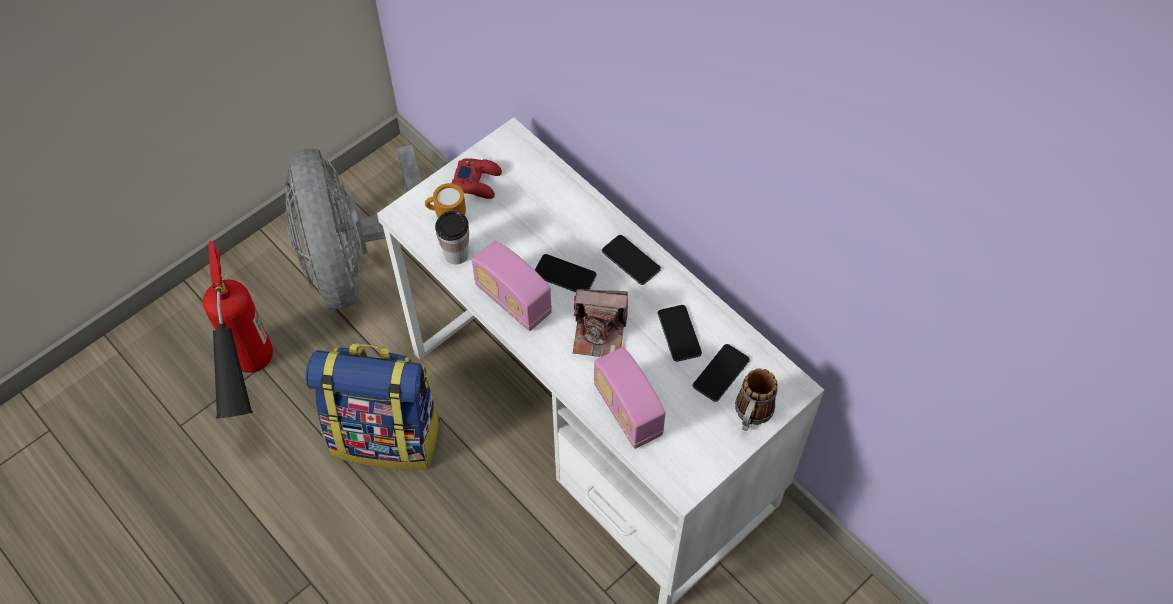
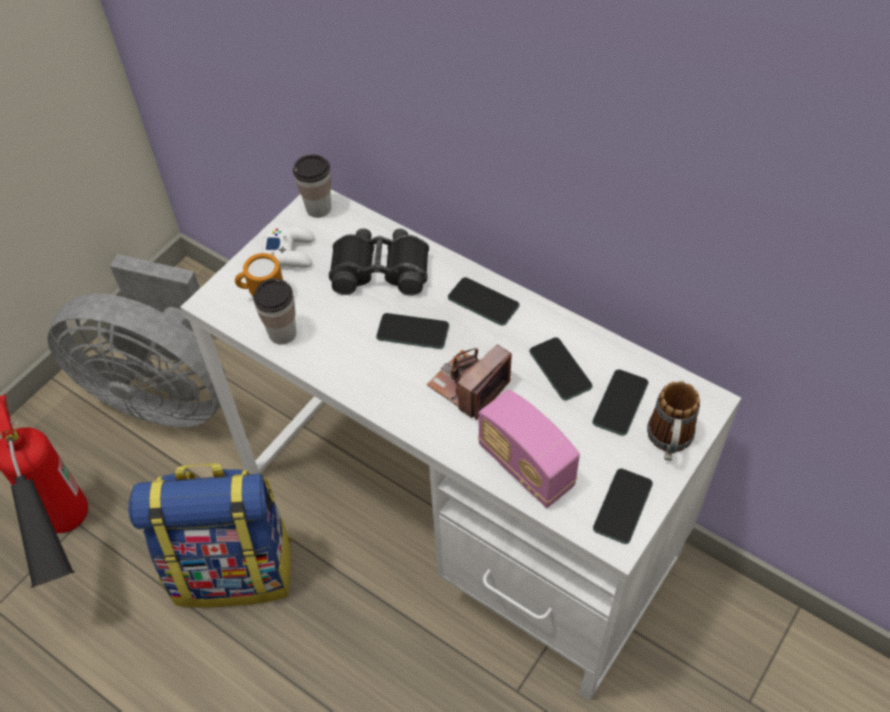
camera: 10 degrees left, 5 degrees down
grey fan [286,145,422,310] -> grey fan turned 45 degrees counterclockwise [47,254,226,427]
red game controller [452,158,502,199] -> white game controller [262,226,315,268]
radio [472,241,552,331] -> none
camera [573,289,628,357] -> camera turned 135 degrees clockwise [427,344,512,420]
none -> cup [293,155,331,218]
none -> black binoculars [329,228,429,296]
none -> phone [593,468,653,544]

